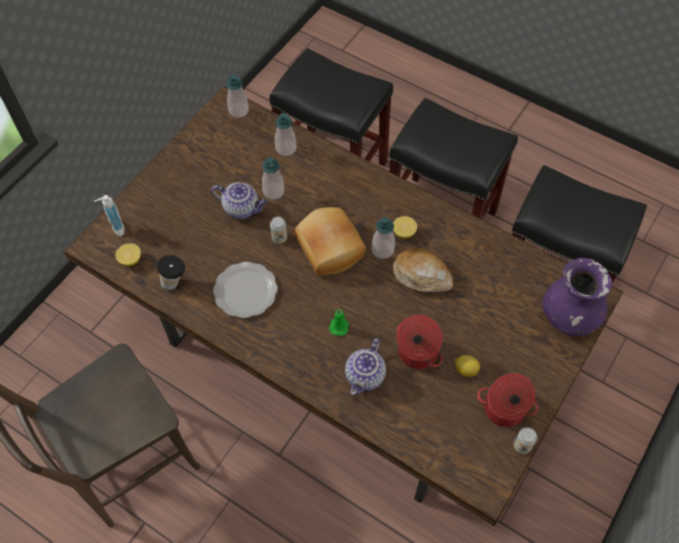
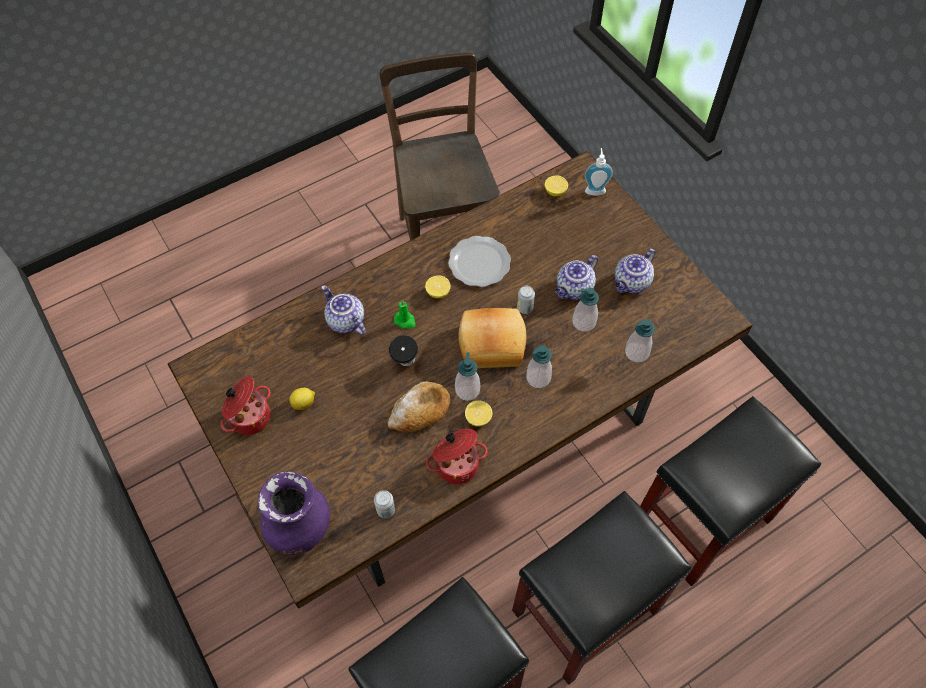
camera: 115 degrees right, 0 degrees up
cup [157,255,185,290] -> cup moved to [389,335,418,366]
soap dispenser [226,74,249,118] -> soap dispenser moved to [526,345,552,388]
cooking pot [397,315,443,369] -> cooking pot moved to [426,429,487,484]
can [514,428,537,454] -> can moved to [374,490,395,518]
none -> lemon [425,276,451,298]
none -> teapot [615,249,655,293]

